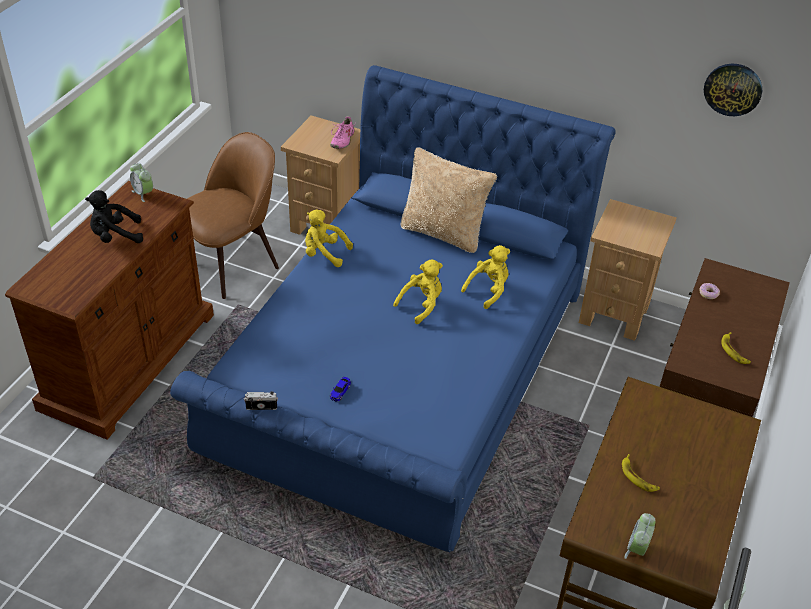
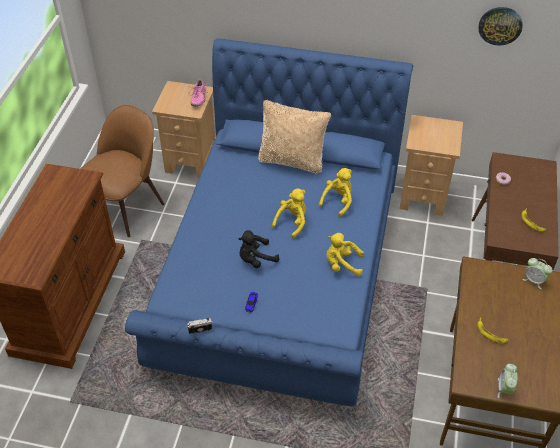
camera: 10 degrees left, 5 degrees up
black plush toy [85,190,143,243] -> black plush toy moved to [239,230,279,268]
alarm clock [130,163,153,202] -> alarm clock moved to [522,258,553,289]
yellow plush toy [305,209,353,267] -> yellow plush toy moved to [327,233,364,277]

